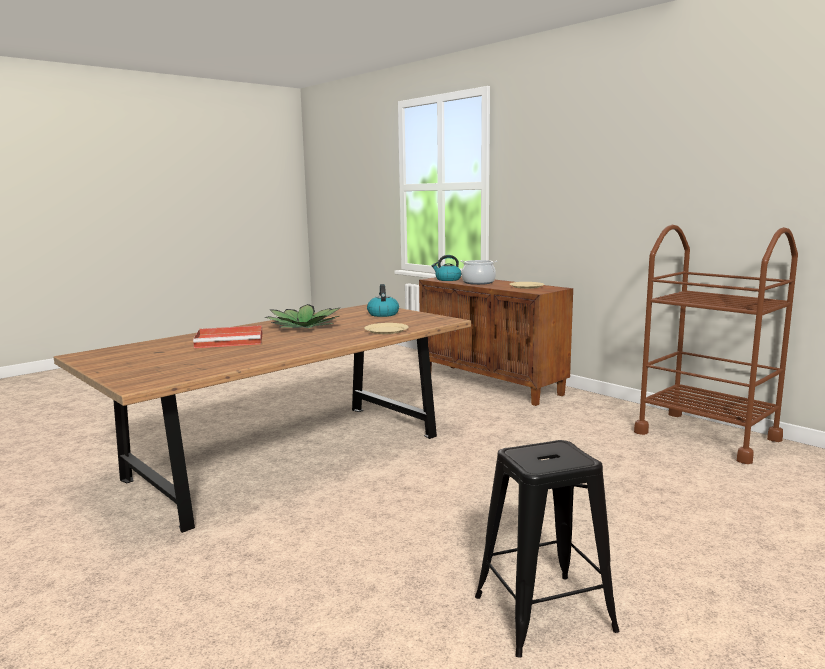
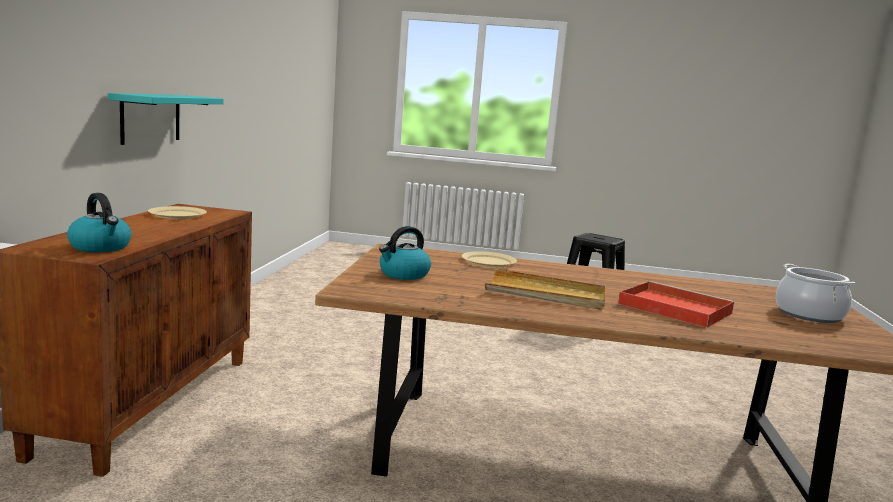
camera: 130 degrees left, 0 degrees up
potted plant [264,304,340,328] -> beige tray [485,269,606,309]
cooking pot [460,260,498,285] -> cooking pot moved to [776,264,855,323]
brown cart [634,225,798,464] -> none
none -> turquoise shelf [108,93,224,145]

